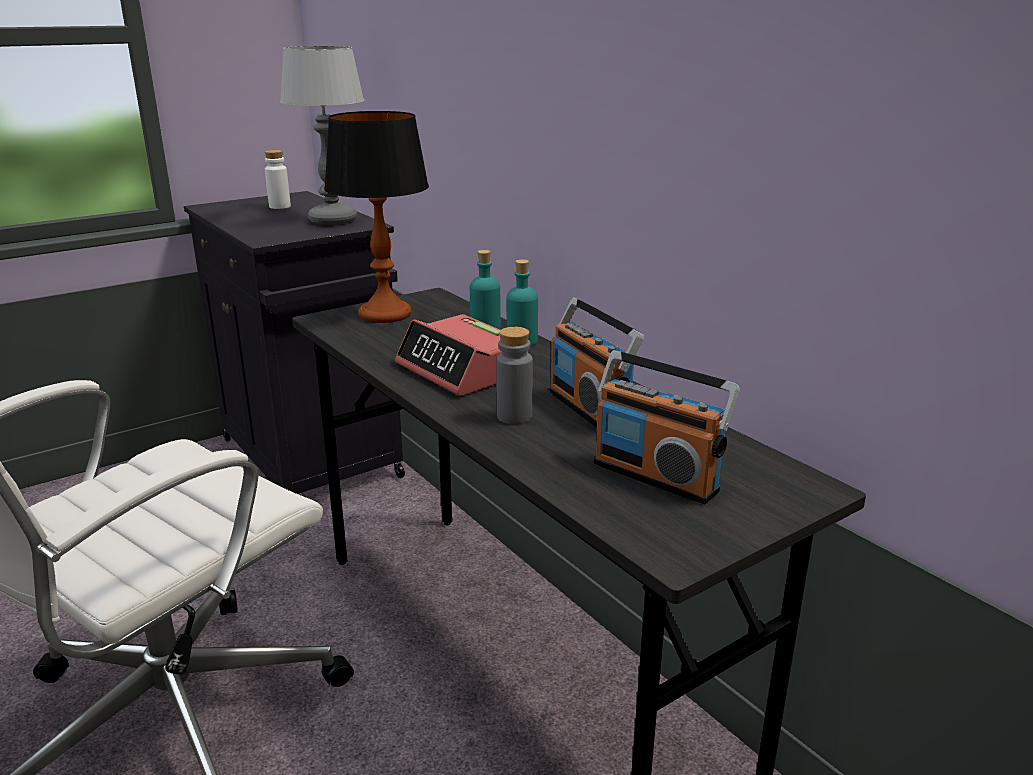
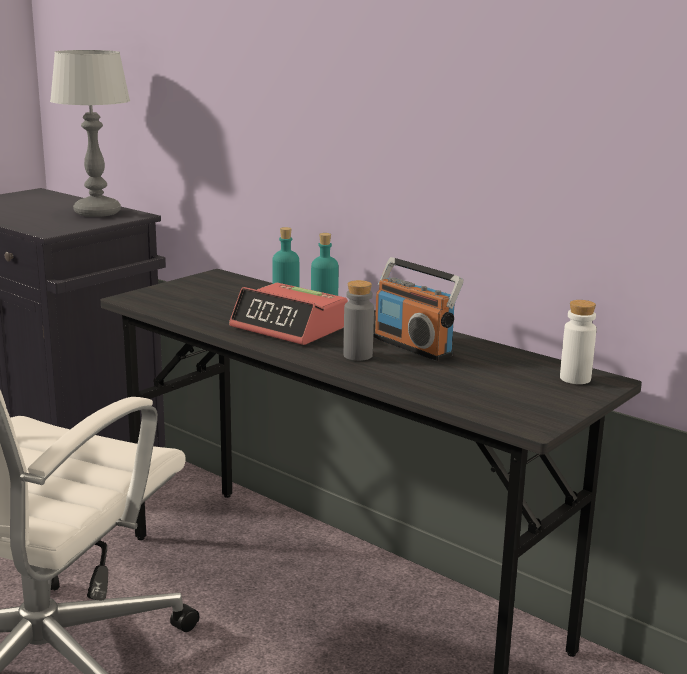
camera: 15 degrees left, 5 degrees down
white bottle [265,150,291,209] -> white bottle moved to [560,300,596,384]
table lamp [324,111,429,323] -> none
radio [594,350,740,504] -> none

